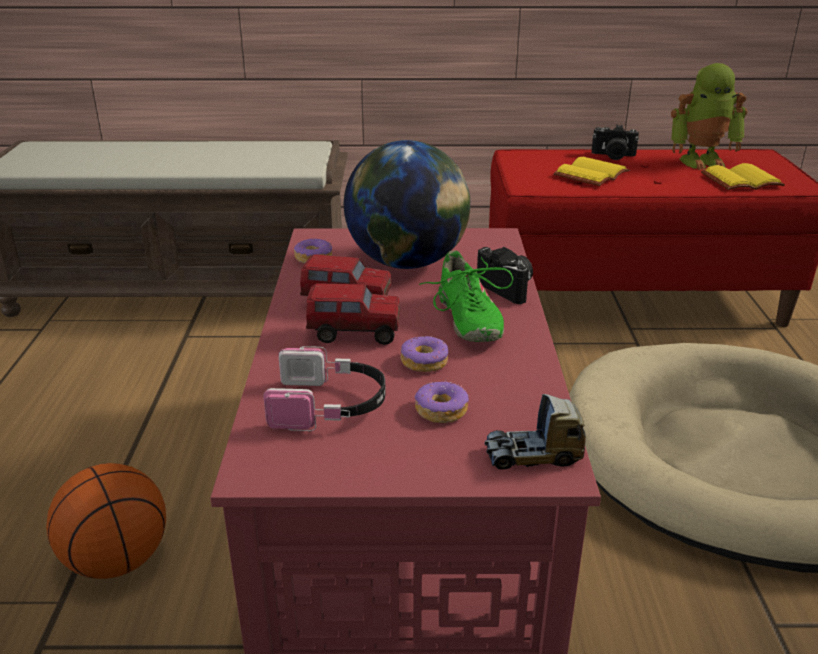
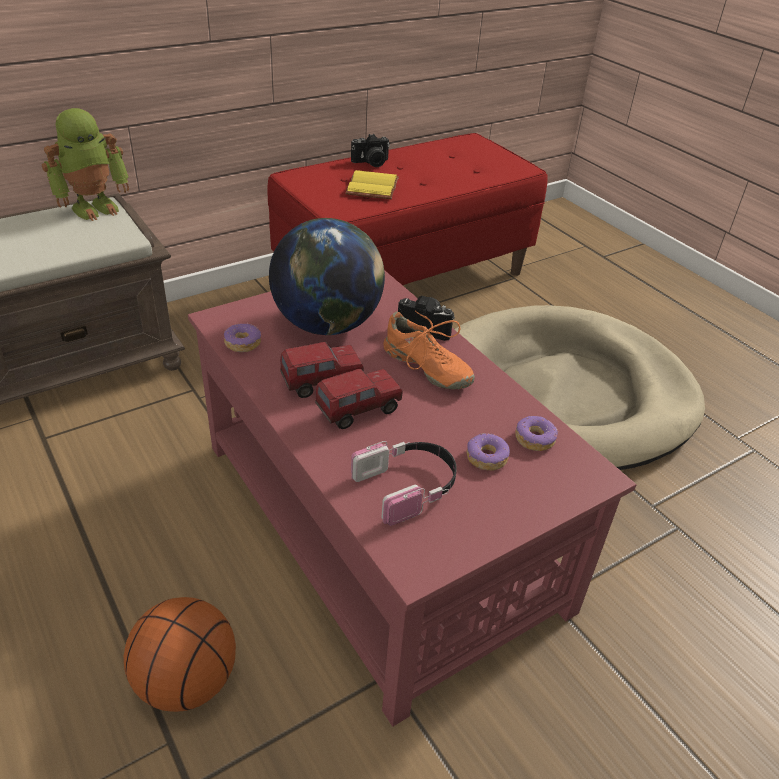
camera: 35 degrees left, 10 degrees up
donut [401,336,448,372] -> donut moved to [515,416,558,451]
green shoe [419,250,513,342] -> orange shoe [384,311,475,390]
toy truck [484,394,586,470] -> none
toy robot [671,63,747,170] -> toy robot moved to [42,108,129,221]
yellow book [701,163,785,190] -> none

